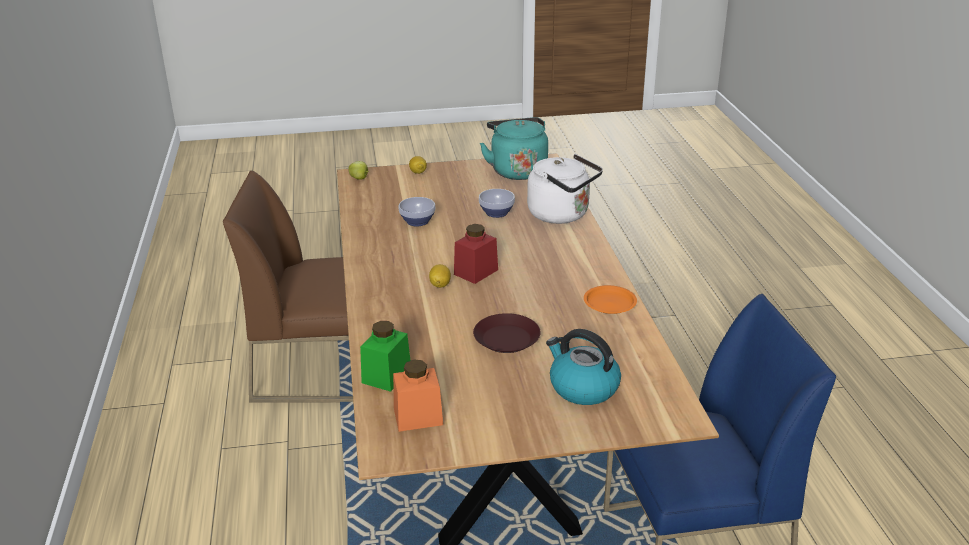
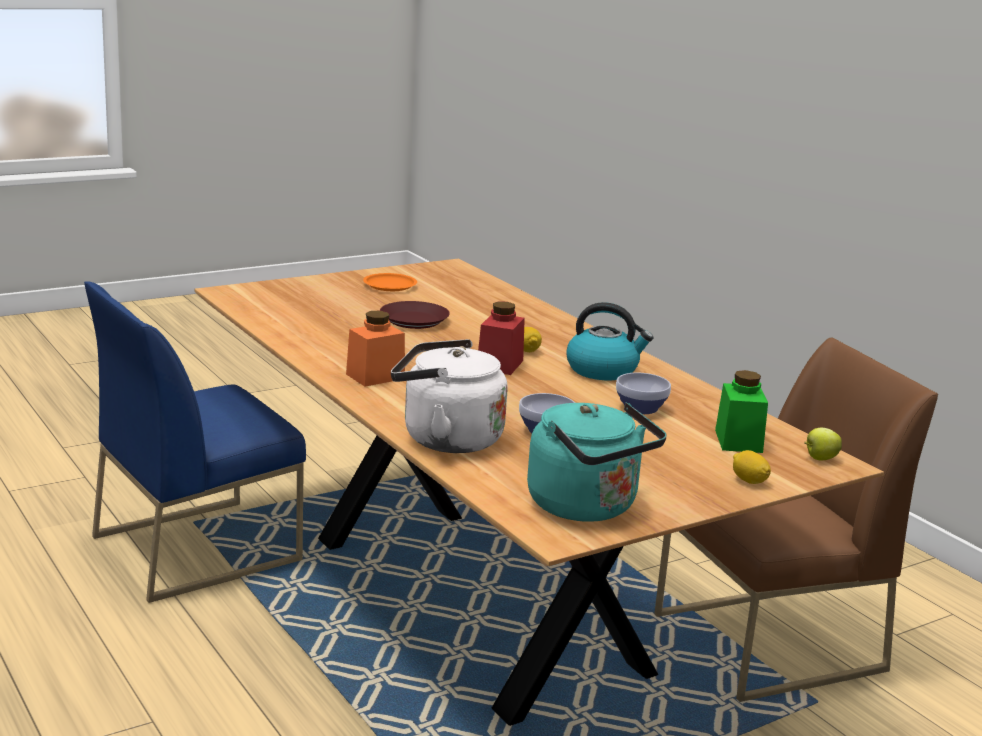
camera: 155 degrees right, 10 degrees down
green jar [360,321,410,392] -> green jar moved to [715,370,768,453]
orange jar [393,360,443,432] -> orange jar moved to [346,311,405,387]
kettle [546,329,621,405] -> kettle moved to [566,302,653,380]
orange plate [584,285,637,314] -> orange plate moved to [363,273,417,291]

